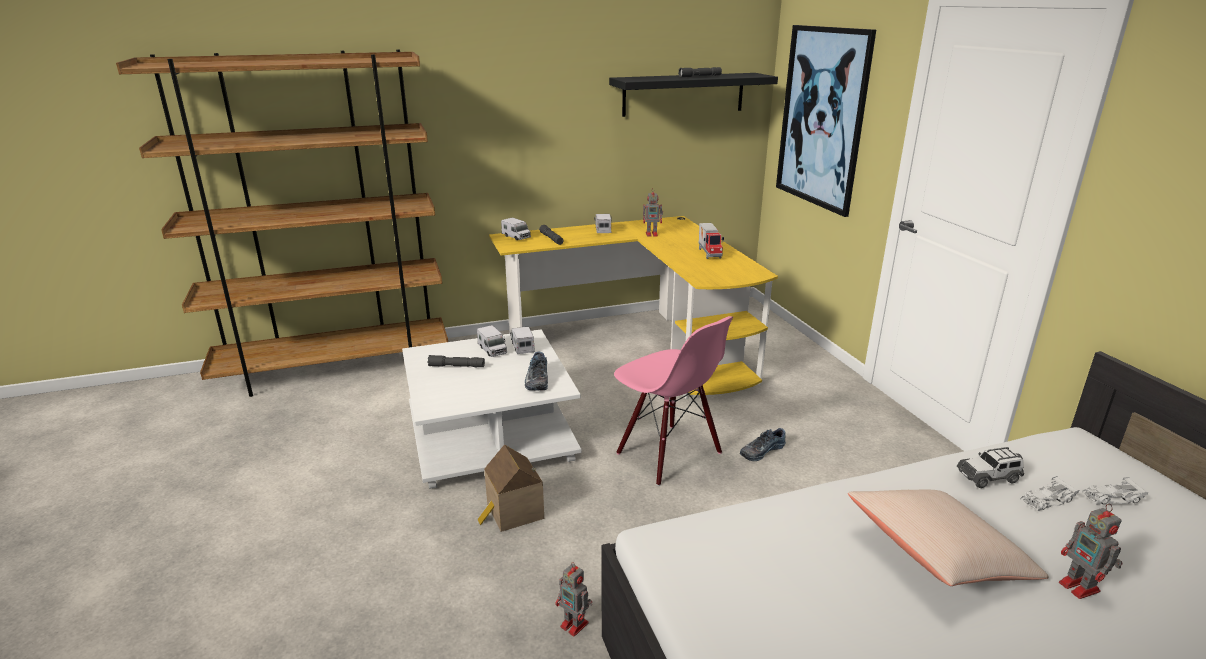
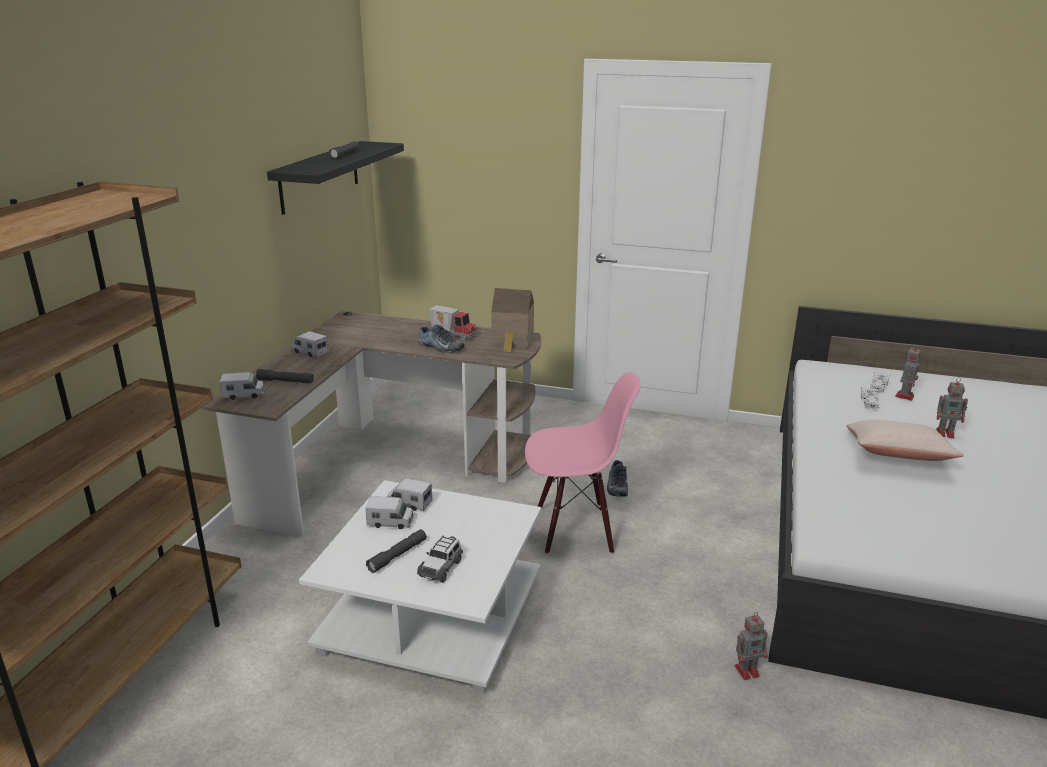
camera: 55 degrees left, 0 degrees up
toy house [477,444,544,532] -> toy house moved to [491,288,534,352]
yellow desk [489,216,778,399] -> brown desk [202,311,541,537]
shoe [525,352,548,391] -> shoe moved to [418,324,465,353]
toy robot [643,188,663,237] -> toy robot moved to [895,344,921,401]
picture [776,25,876,217] -> none
toy car [957,447,1024,488] -> toy car moved to [417,536,463,583]

